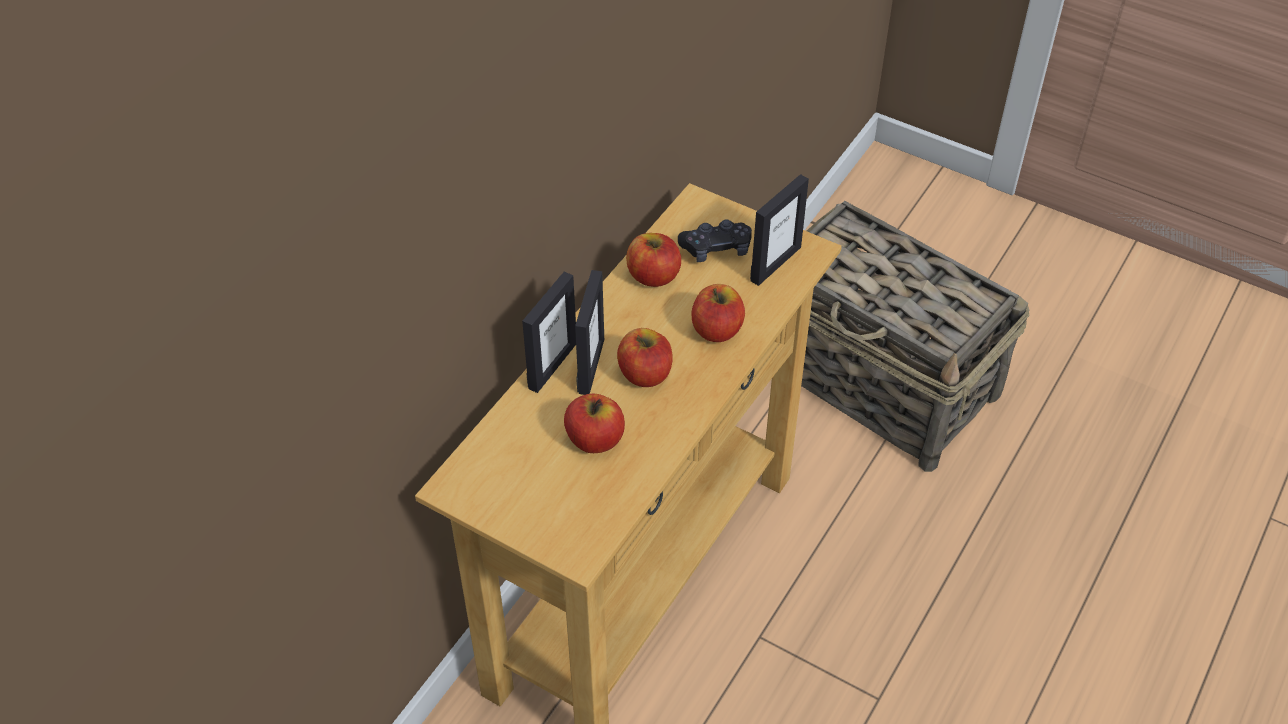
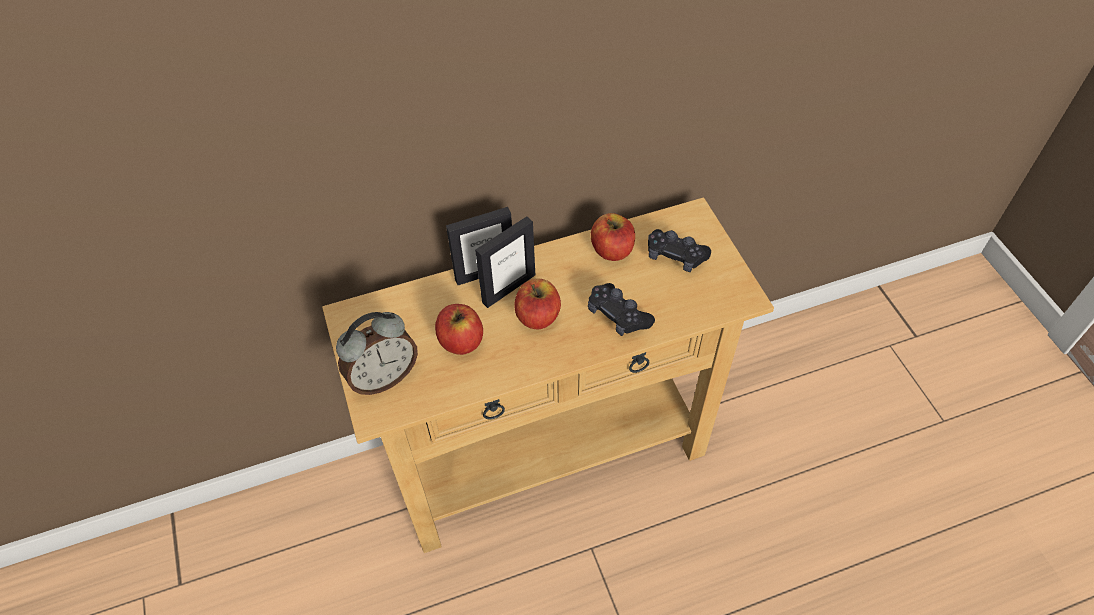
camera: 40 degrees right, 5 degrees up
apple [692,284,745,342] -> black game controller [588,283,655,336]
picture frame [750,174,809,286] -> none
basket [801,201,1030,472] -> none
none -> alarm clock [336,312,418,395]

